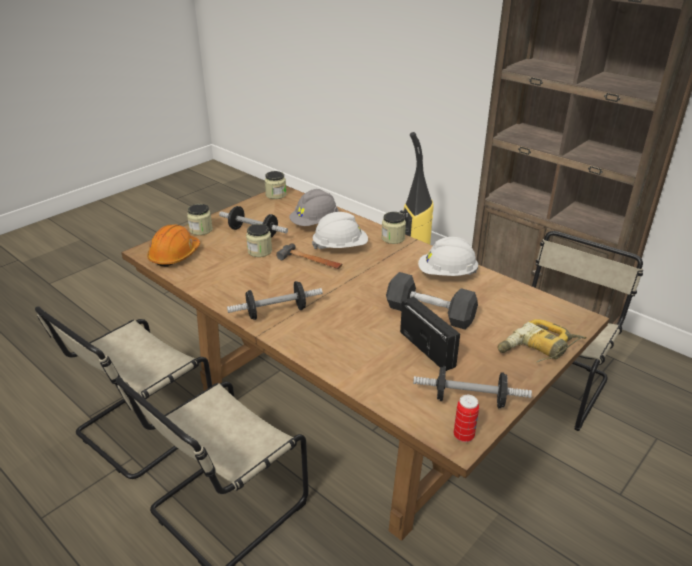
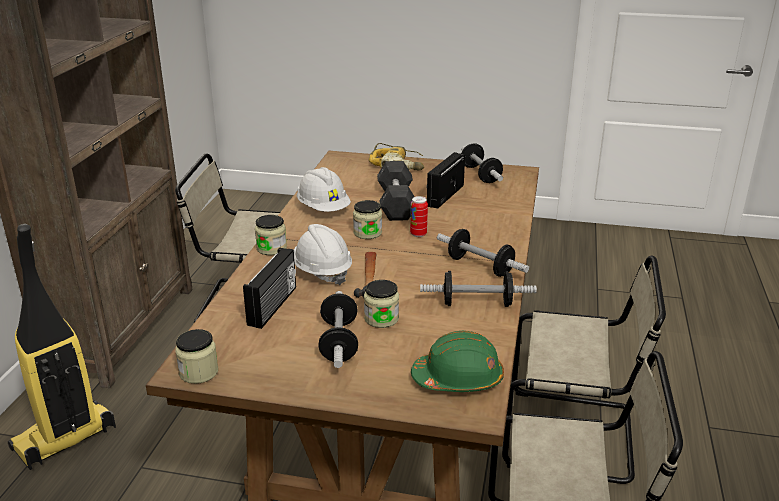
camera: 120 degrees left, 5 degrees down
orange hard hat [147,224,200,267] -> green hard hat [411,331,504,392]
jar [187,204,213,235] -> jar moved to [353,200,382,239]
grey hard hat [289,189,339,226] -> radio [243,248,296,329]
can [454,395,479,442] -> can moved to [410,196,428,237]
none -> dumbbell [420,271,537,307]

